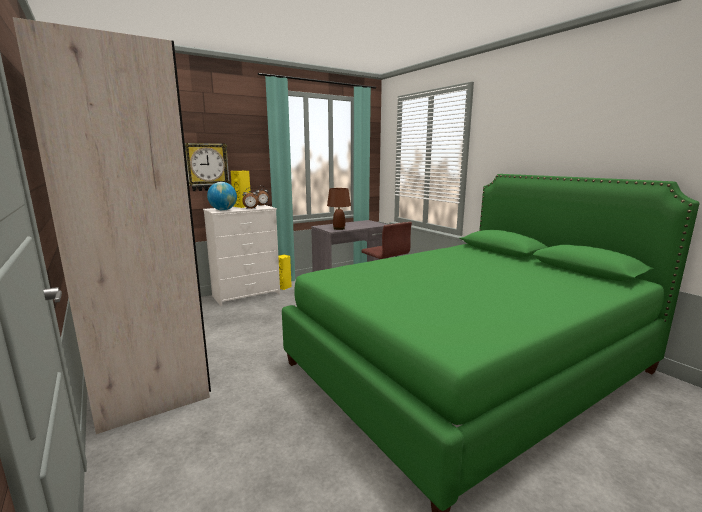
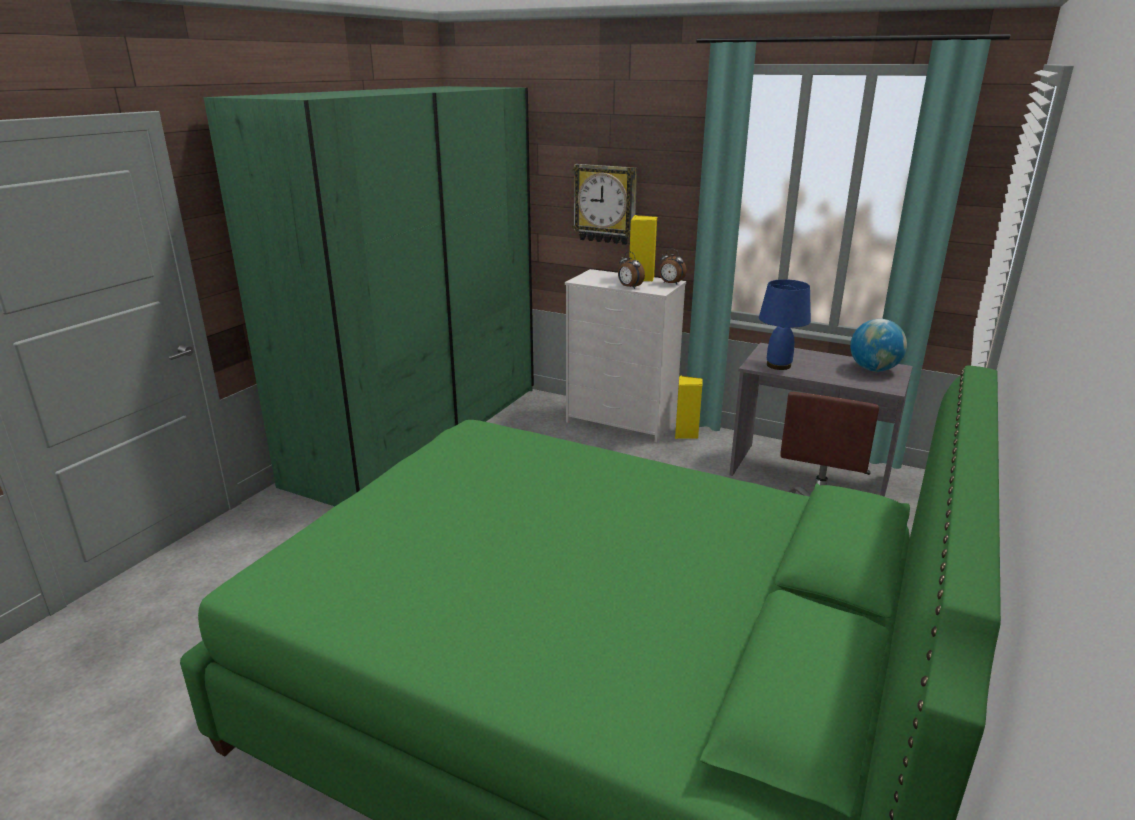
camera: 60 degrees right, 10 degrees up
beige wardrobe [13,17,211,434] -> green wardrobe [203,86,534,506]
globe [207,182,237,211] -> globe moved to [850,319,907,372]
brown table lamp [327,188,351,230] -> blue table lamp [759,279,811,370]

